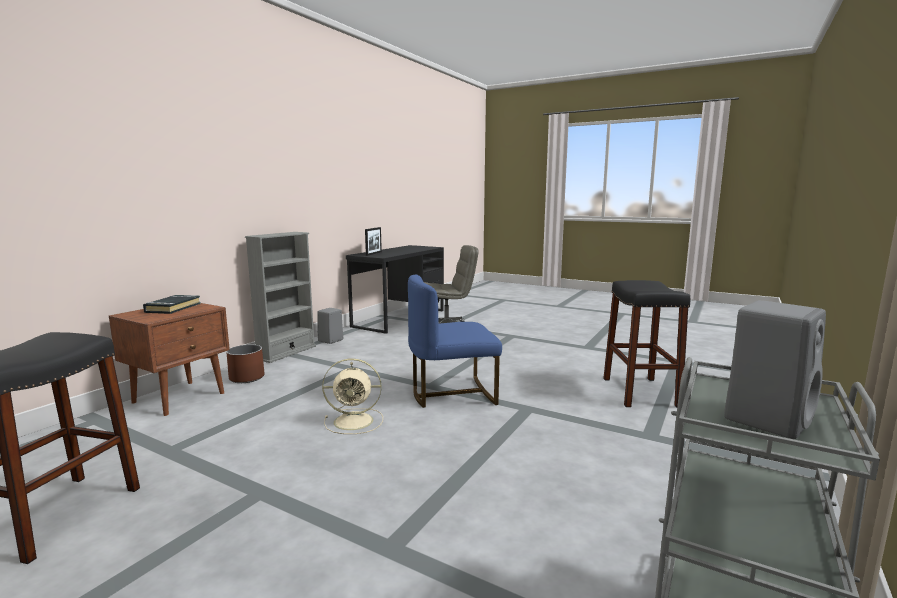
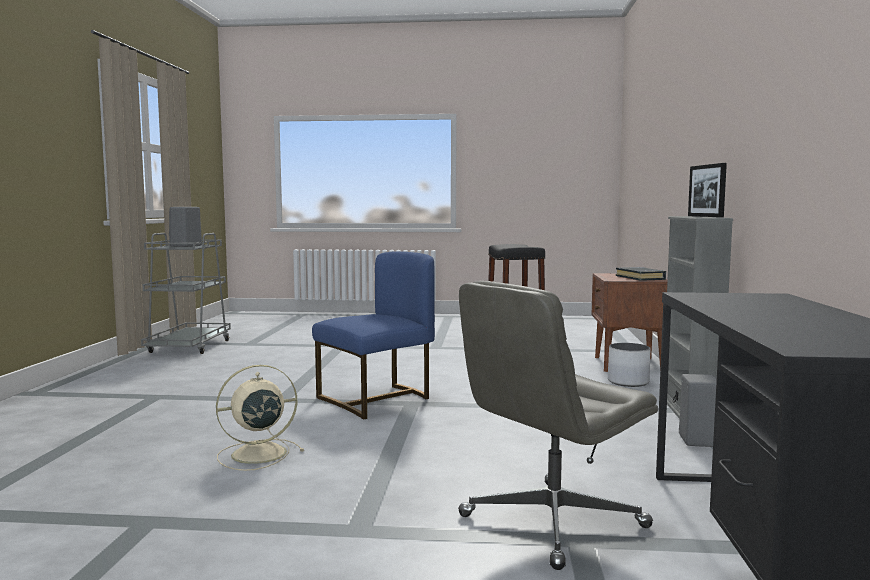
camera: 155 degrees right, 5 degrees down
brown planter [226,345,264,383] -> white planter [608,343,651,387]
beige fan [322,358,383,434] -> beige fan moved to [216,365,304,471]
picture frame [365,227,382,256] -> picture frame moved to [688,163,727,217]
black stool [603,280,691,407] -> none

